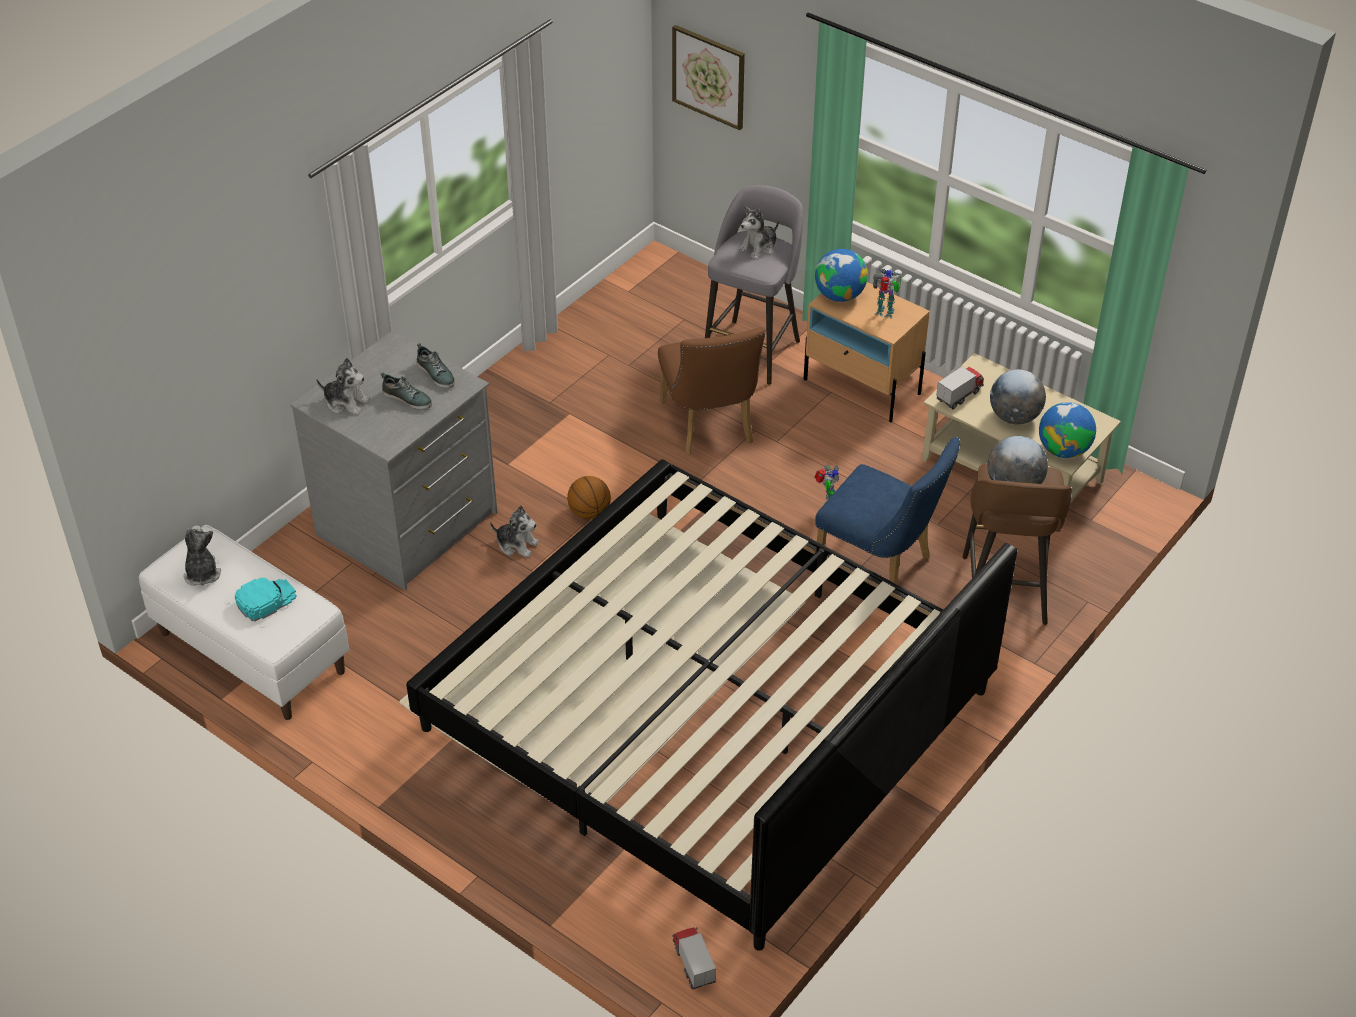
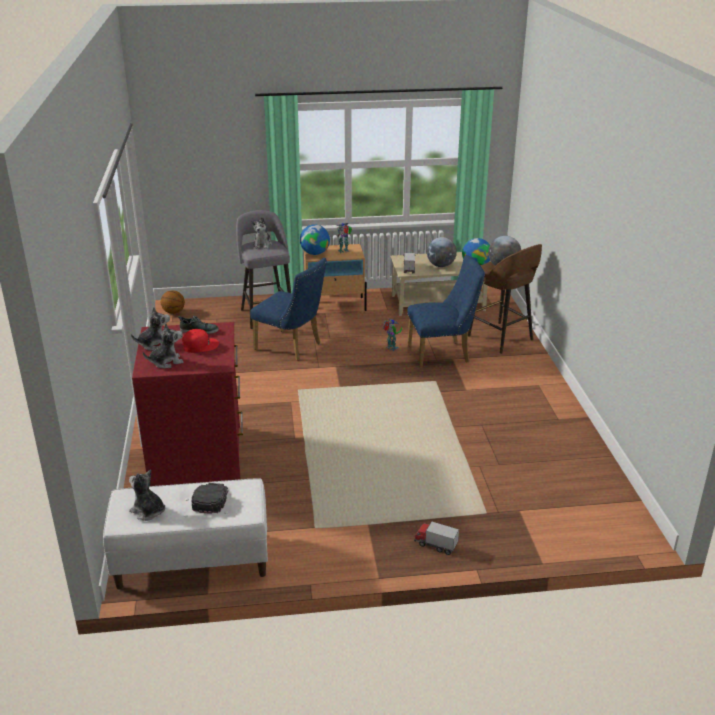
camera: 45 degrees left, 15 degrees down
turquoise cap [235,577,297,621] -> black cap [192,483,228,514]
grey dresser [290,331,497,590] -> red dresser [132,322,243,486]
shoe [381,372,432,410] -> red cap [182,329,219,353]
bed [406,459,1017,951] -> none
plush toy [490,505,539,558] -> plush toy moved to [131,306,170,351]
basketball [567,476,611,520] -> basketball moved to [161,290,185,314]
brown chair [658,327,766,455] -> blue chair [250,258,327,361]
picture [672,25,745,130] -> none
toy truck [673,927,716,990] -> toy truck moved to [414,522,459,555]

